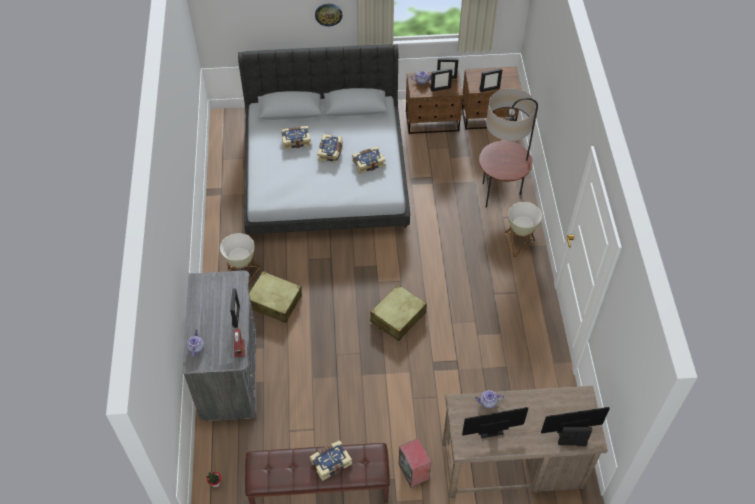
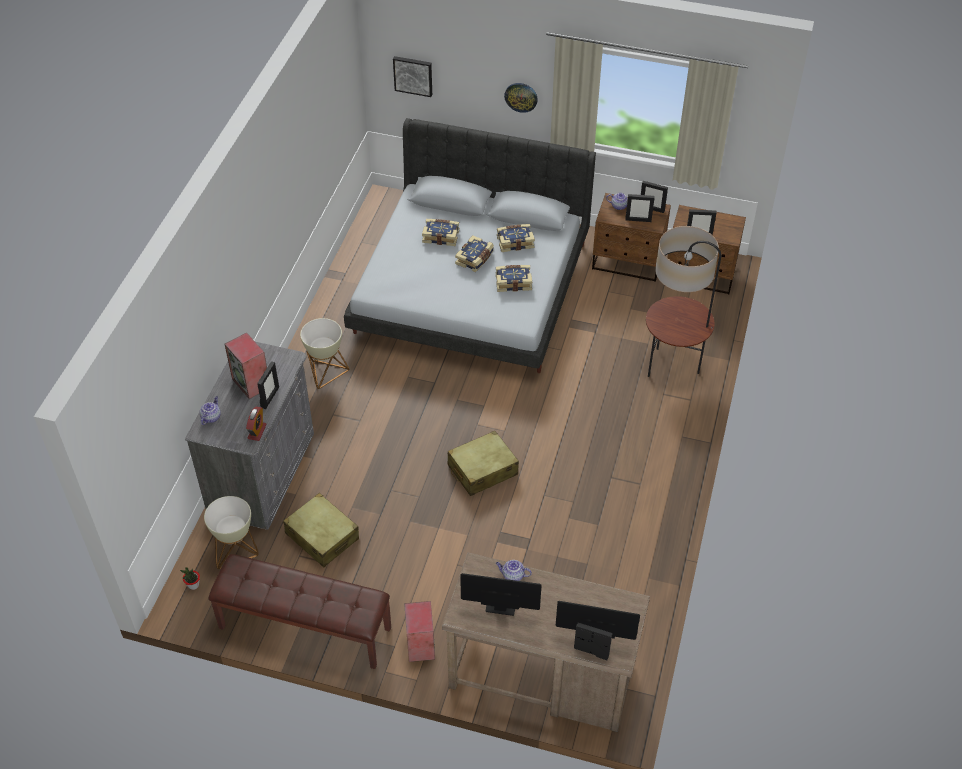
camera: 20 degrees right, 5 degrees down
beige suitcase [249,271,302,323] -> beige suitcase moved to [283,493,359,567]
book [310,440,352,481] -> book moved to [497,224,535,252]
planter [505,202,542,257] -> planter moved to [204,496,259,569]
none -> speaker [224,332,267,399]
none -> picture [393,56,432,97]

